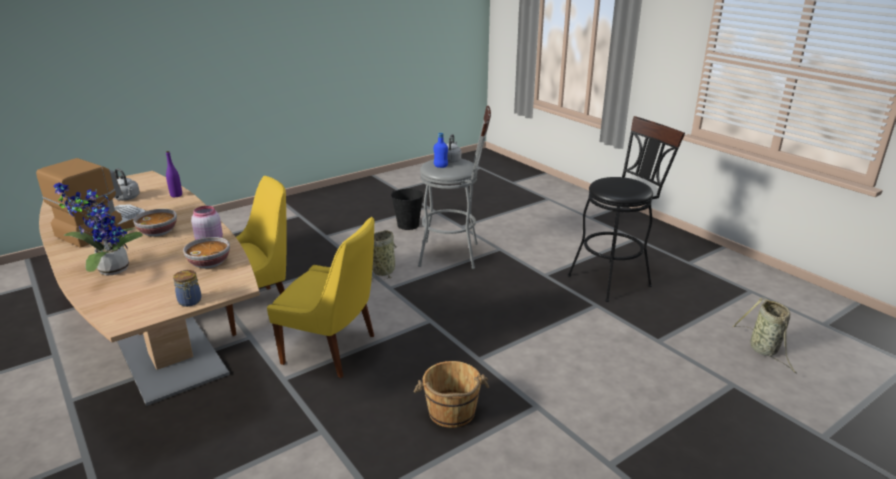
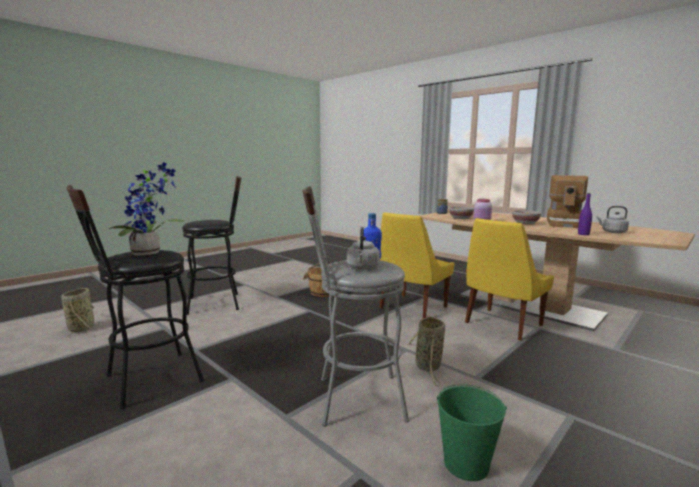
camera: 170 degrees right, 15 degrees down
potted plant [54,182,143,276] -> potted plant moved to [109,162,185,256]
yellow chair [267,217,374,378] -> yellow chair turned 60 degrees counterclockwise [379,212,454,318]
black bucket [391,189,423,230] -> green bucket [437,384,507,481]
none -> black stool [182,176,241,315]

